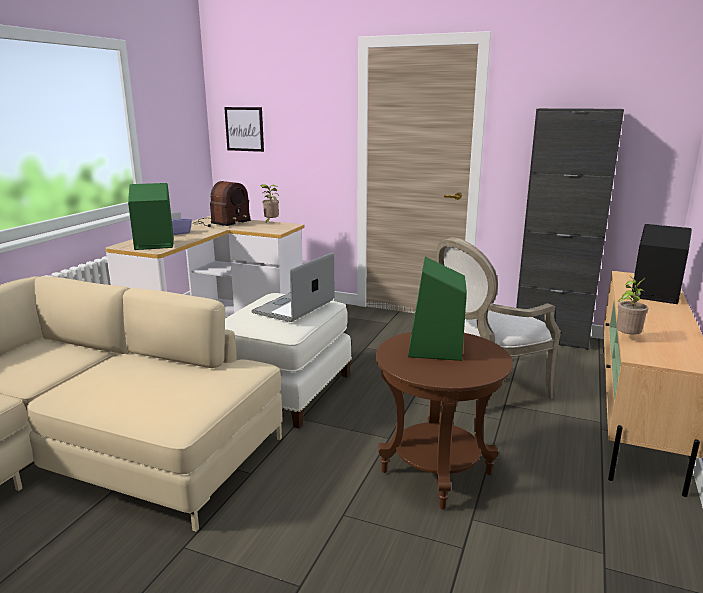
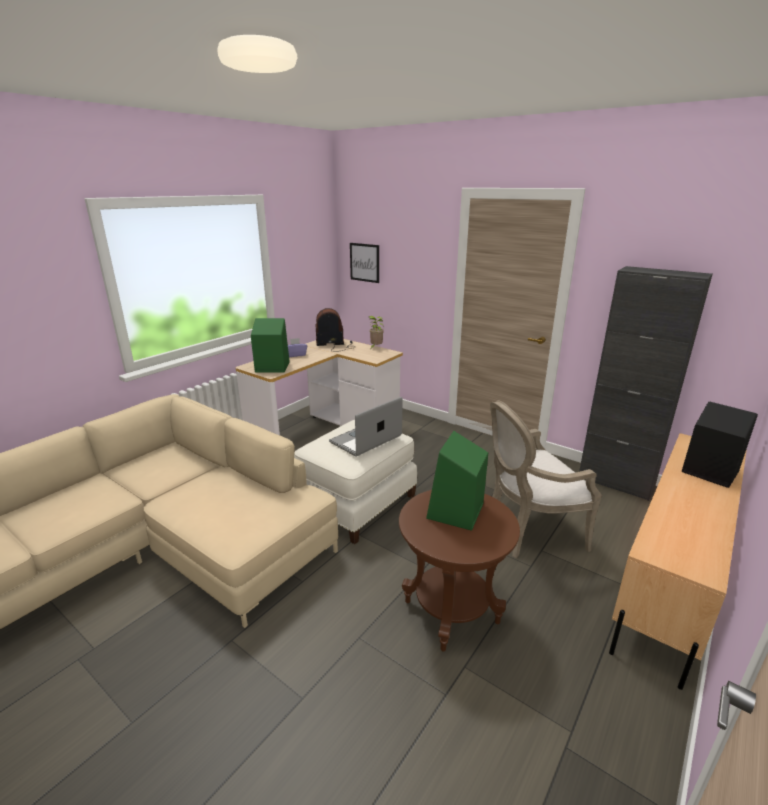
camera: 15 degrees right, 5 degrees up
radio [192,181,251,227] -> radio turned 150 degrees counterclockwise [315,308,355,352]
potted plant [616,276,648,334] -> none

